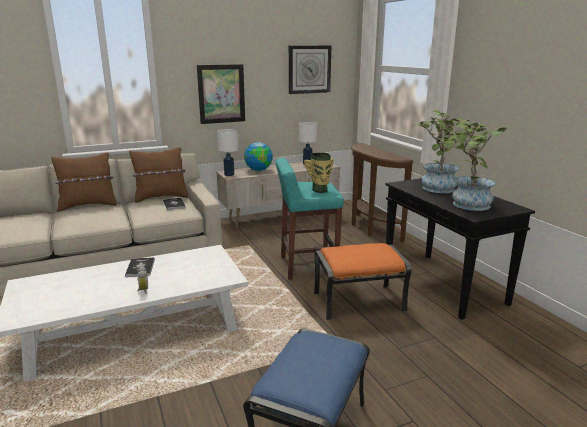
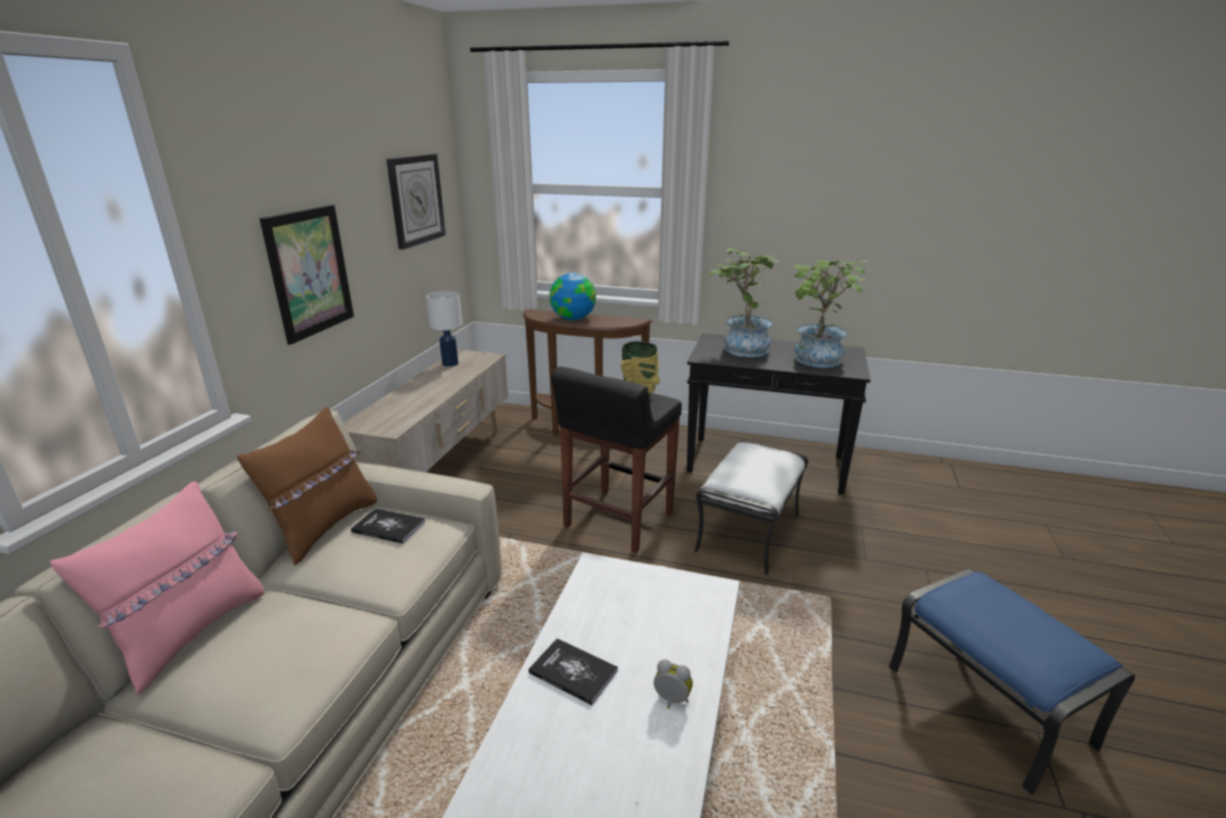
camera: 50 degrees left, 5 degrees up
brown pillow [51,153,117,212] -> pink pillow [50,481,265,695]
white table lamp [217,129,238,176] -> none
globe [244,142,273,171] -> globe moved to [550,273,596,320]
turquoise stool [275,158,344,280] -> black stool [551,367,682,553]
orange ottoman [314,243,412,320] -> white ottoman [695,441,808,576]

